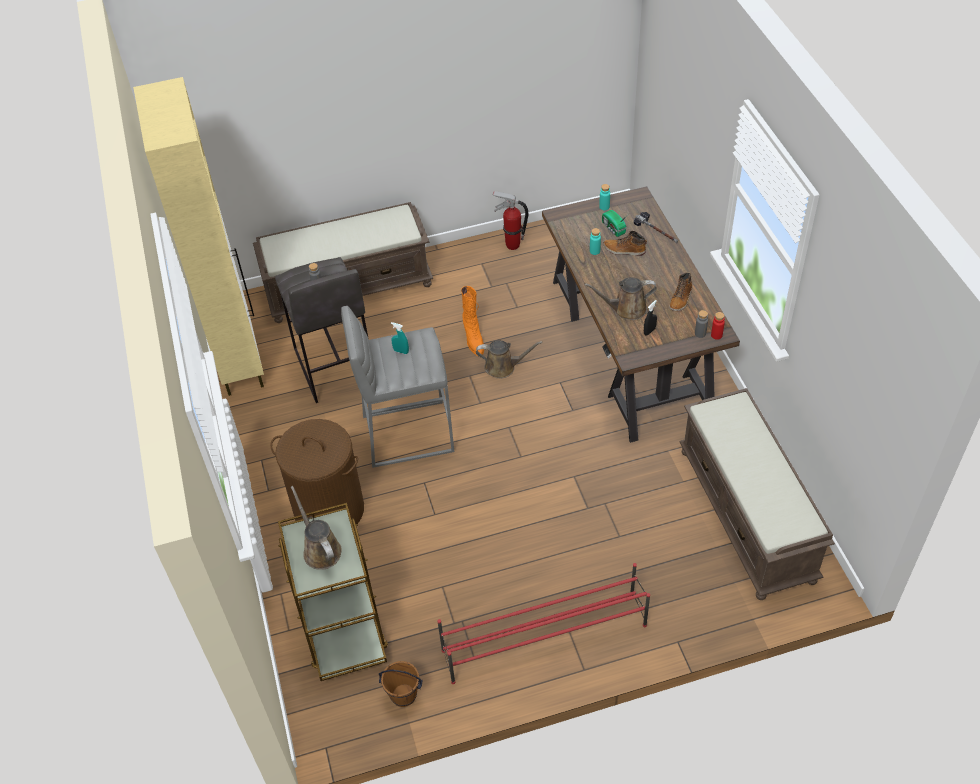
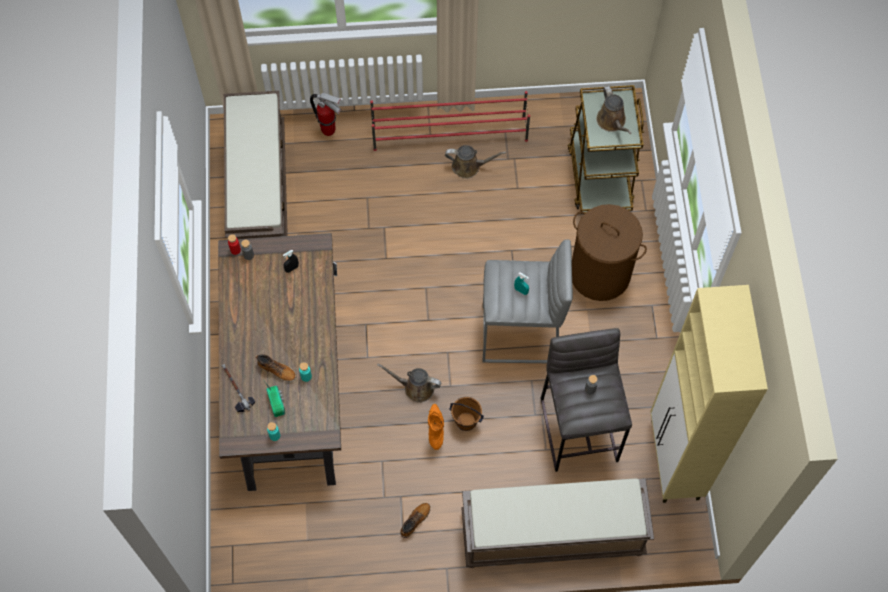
camera: 170 degrees left, 15 degrees up
brown bucket [379,661,423,707] -> brown bucket moved to [449,397,484,431]
fire extinguisher [492,191,528,250] -> fire extinguisher moved to [310,93,341,136]
brown watering can [585,277,657,320] -> brown watering can moved to [445,145,506,179]
boot [669,272,692,311] -> boot moved to [400,503,431,538]

